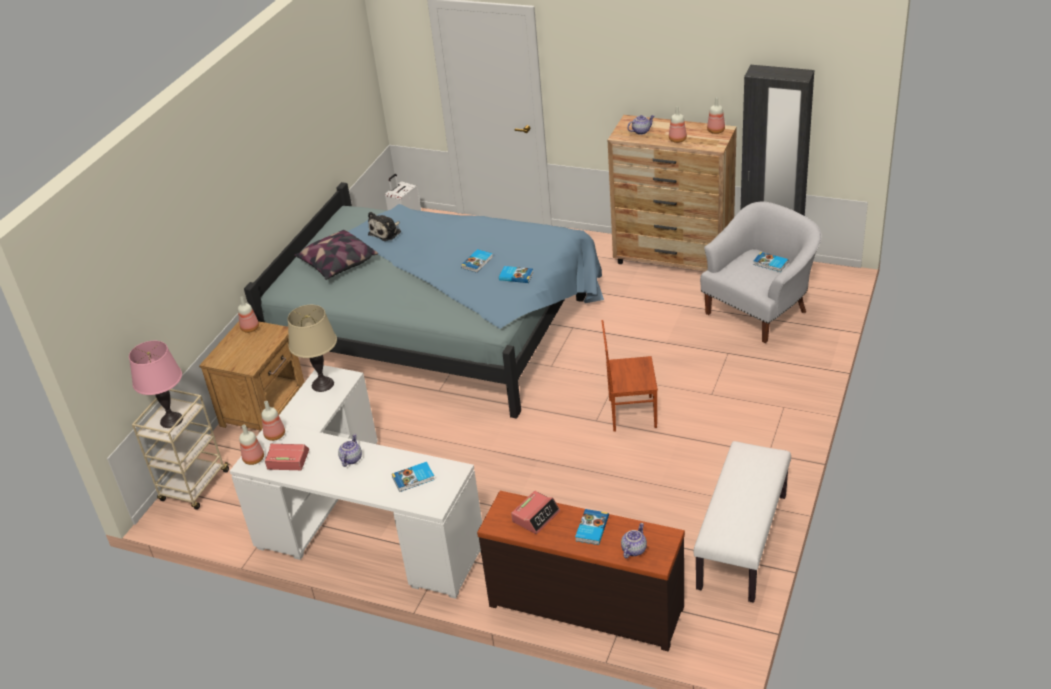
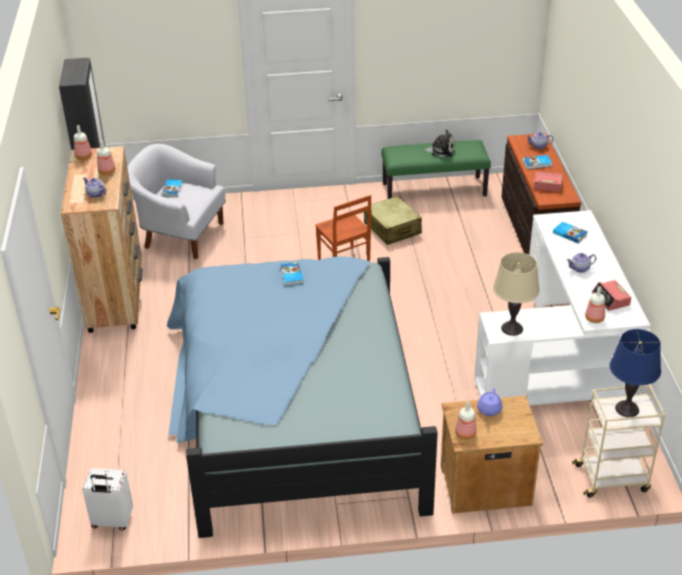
camera: 120 degrees left, 0 degrees up
pink table lamp [129,341,183,428] -> blue table lamp [610,329,661,417]
bottle [239,425,264,465] -> none
pillow [294,230,378,280] -> none
plush toy [368,212,401,241] -> plush toy moved to [422,129,455,157]
book [461,249,493,273] -> none
white bench [694,441,791,603] -> green bench [381,140,491,199]
none -> beige suitcase [364,196,422,245]
none -> purple teapot [477,388,503,416]

